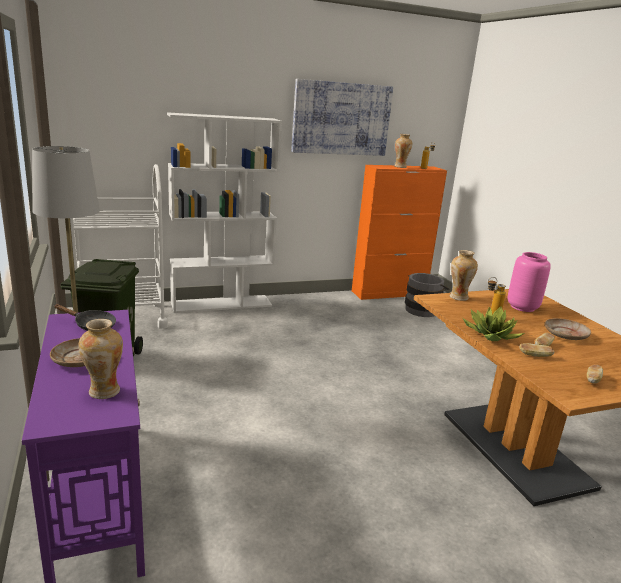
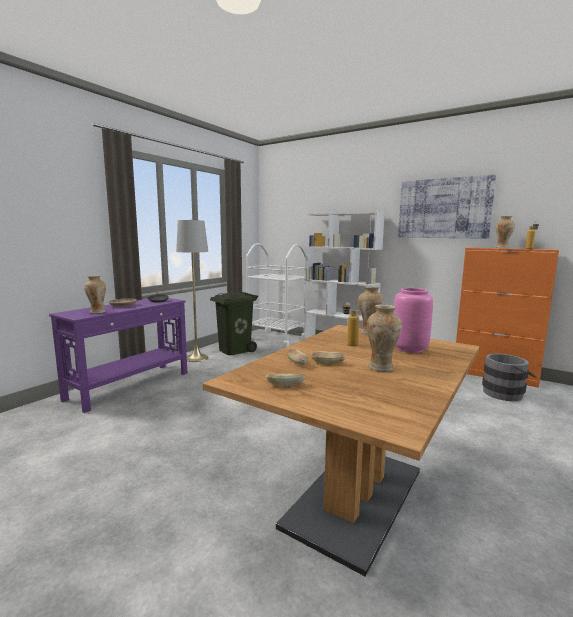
camera: 55 degrees right, 10 degrees down
potted plant [463,306,524,341] -> none
beige plate [545,318,591,340] -> vase [367,304,402,372]

